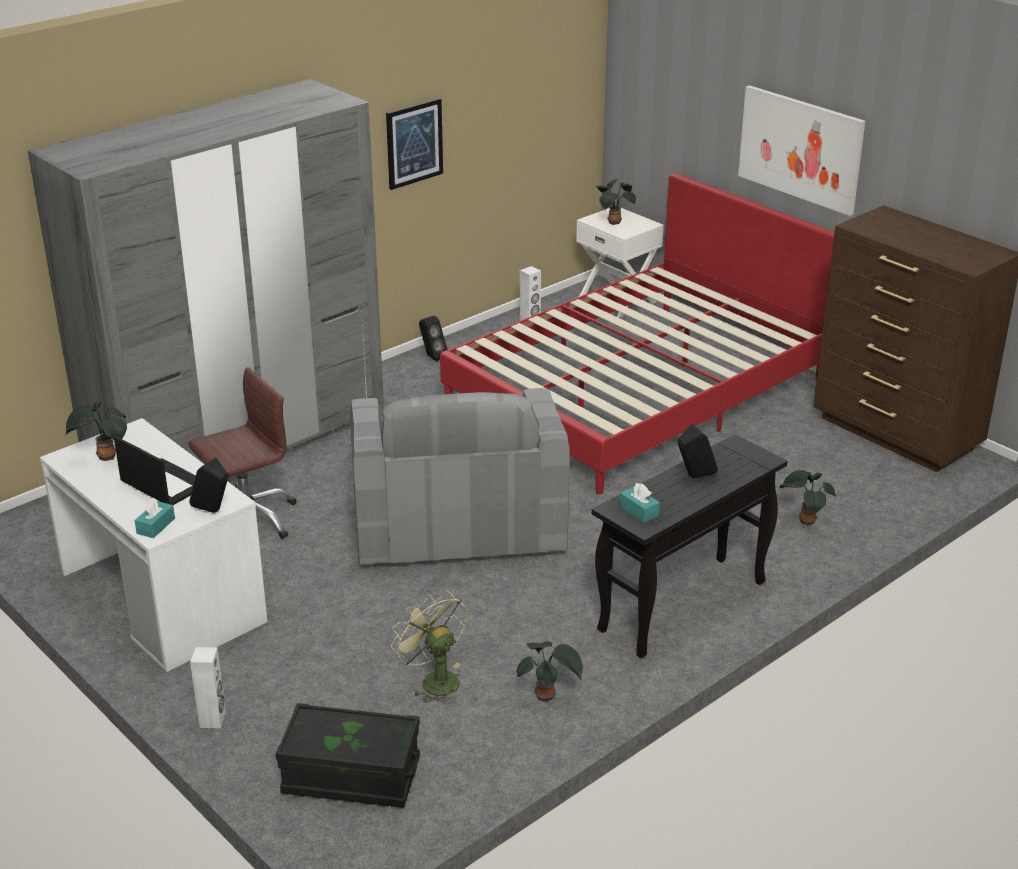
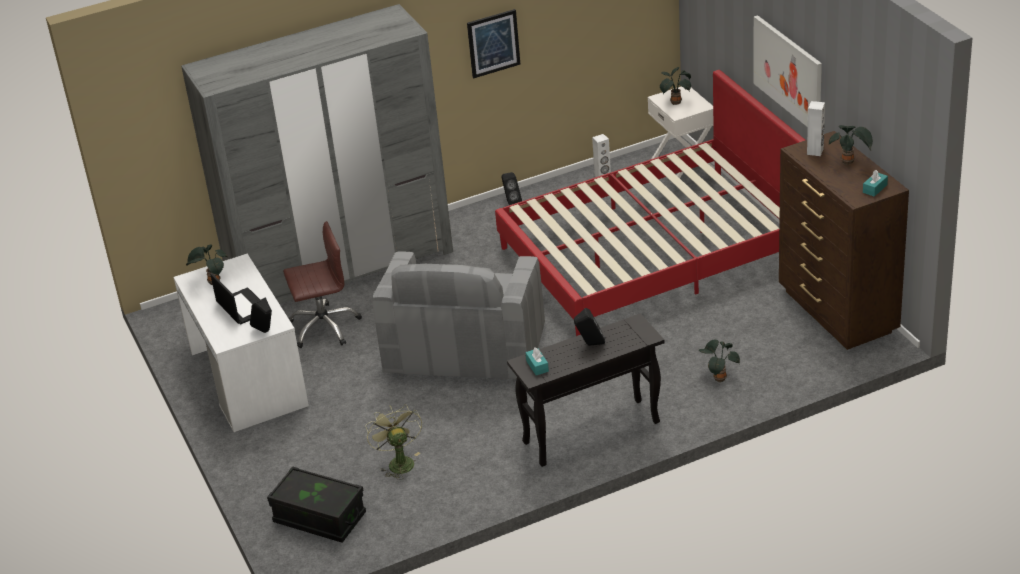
camera: 20 degrees right, 5 degrees up
turquoise tissue box [135,498,175,538] -> turquoise tissue box moved to [863,170,888,197]
white speaker [190,647,226,729] -> white speaker moved to [807,101,825,156]
potted plant [516,642,583,702] -> potted plant moved to [828,125,873,165]

